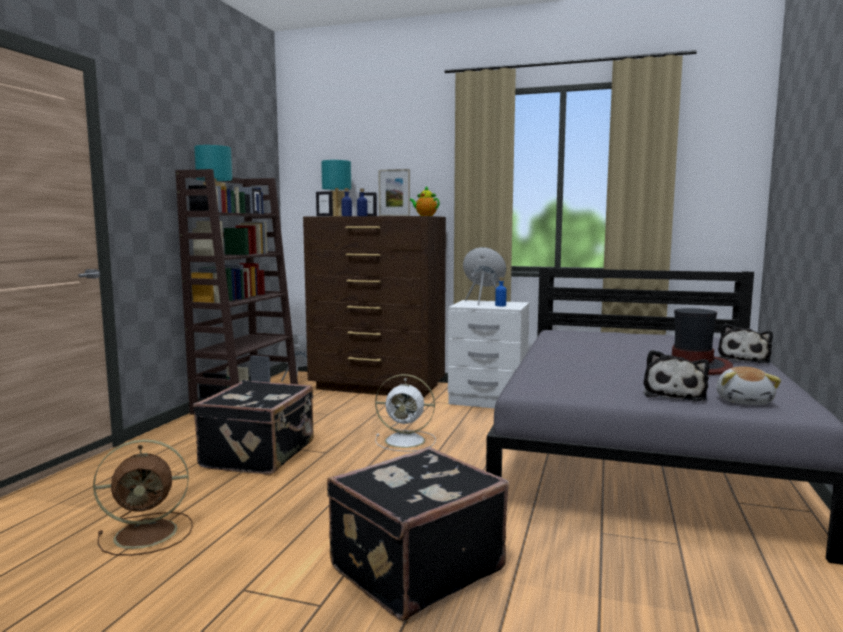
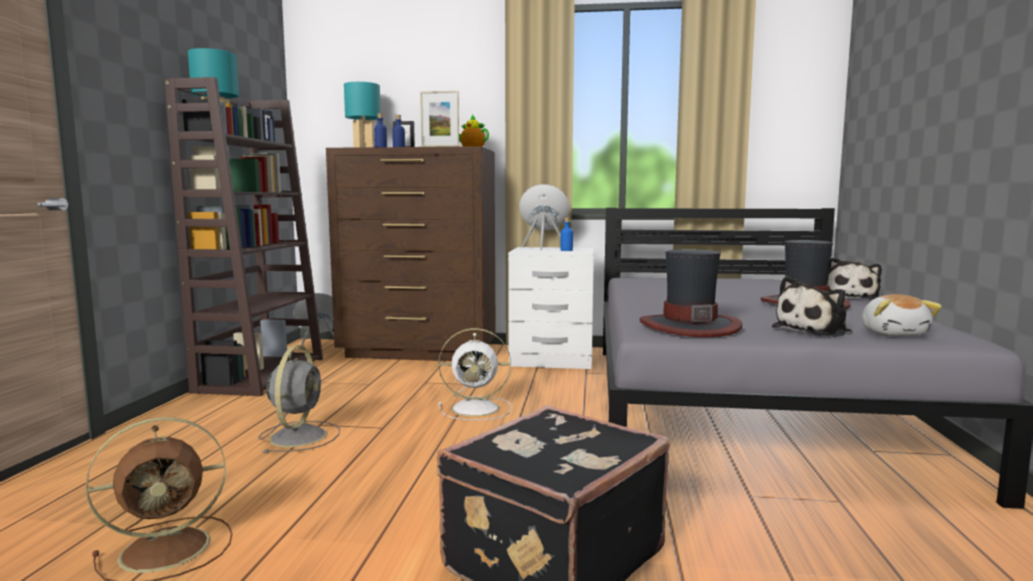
camera: 10 degrees left, 0 degrees up
black suitcase [193,380,314,475] -> grey fan [259,345,340,453]
picture frame [316,191,333,216] -> none
plush toy [643,350,710,401] -> plush toy turned 45 degrees clockwise [772,276,852,337]
none -> hat [640,249,742,337]

